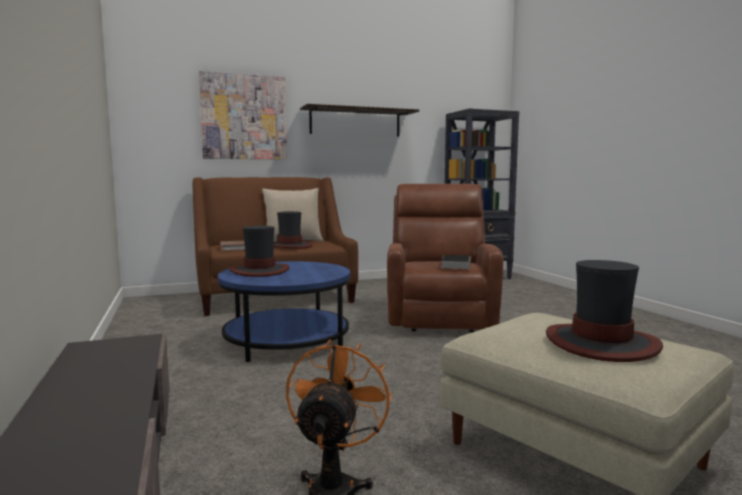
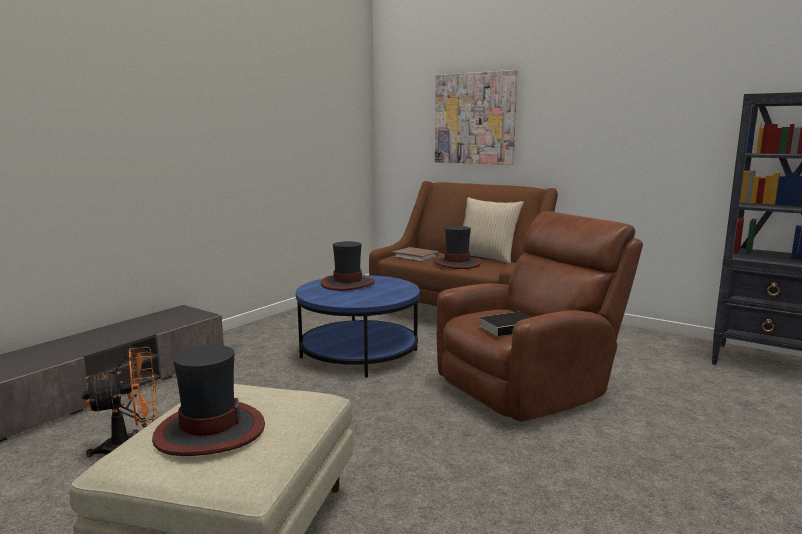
camera: 55 degrees right, 5 degrees up
shelf [300,104,419,136] -> none

